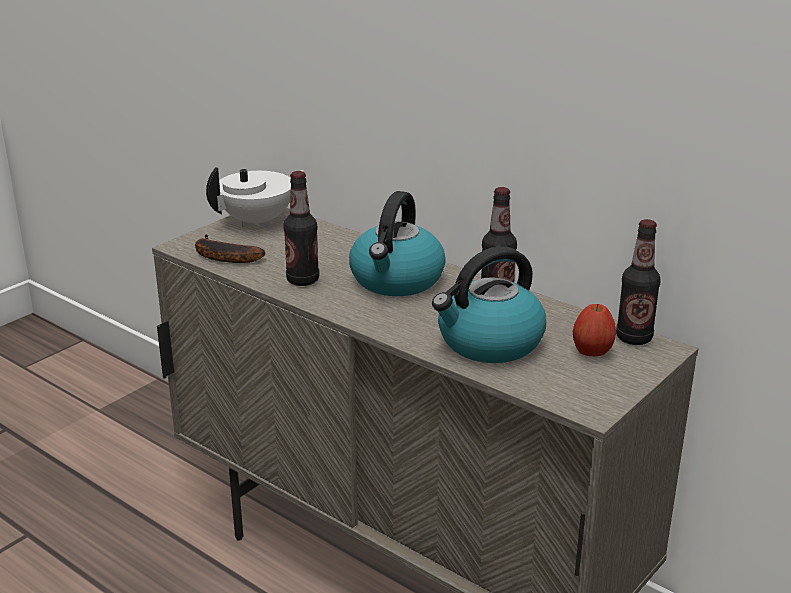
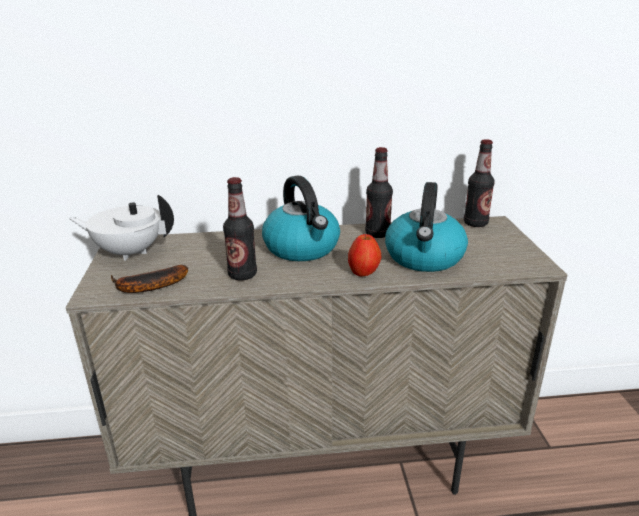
camera: 45 degrees left, 0 degrees up
white teapot [206,167,304,229] -> white teapot turned 90 degrees counterclockwise [69,195,174,261]
apple [573,304,616,356] -> apple moved to [348,234,381,276]

